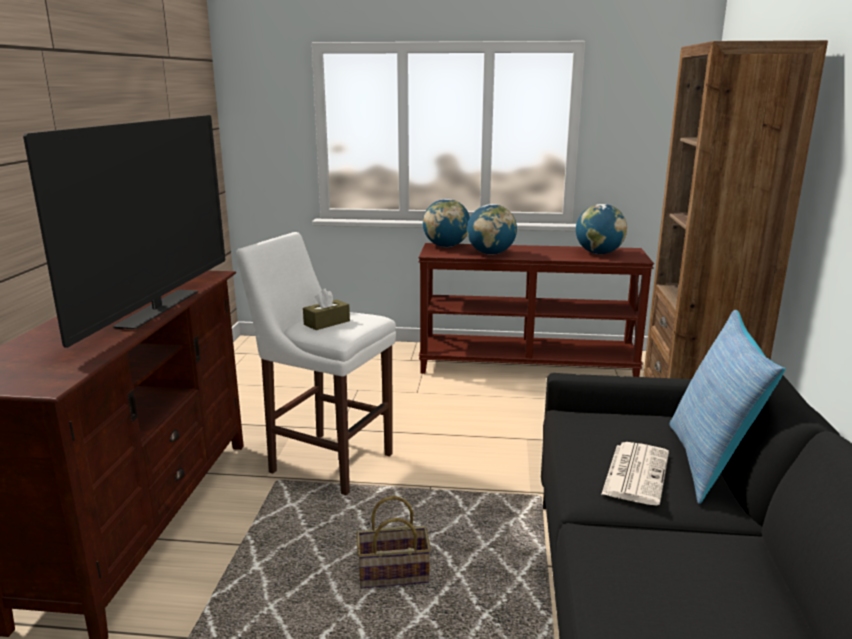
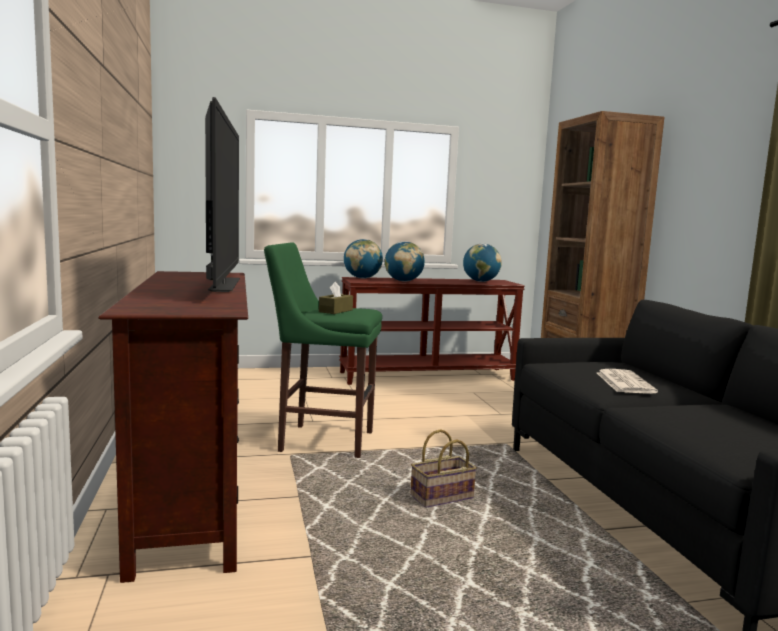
camera: 20 degrees left, 10 degrees down
white stool [236,232,396,495] -> green stool [264,242,382,458]
pillow [669,310,785,504] -> none

